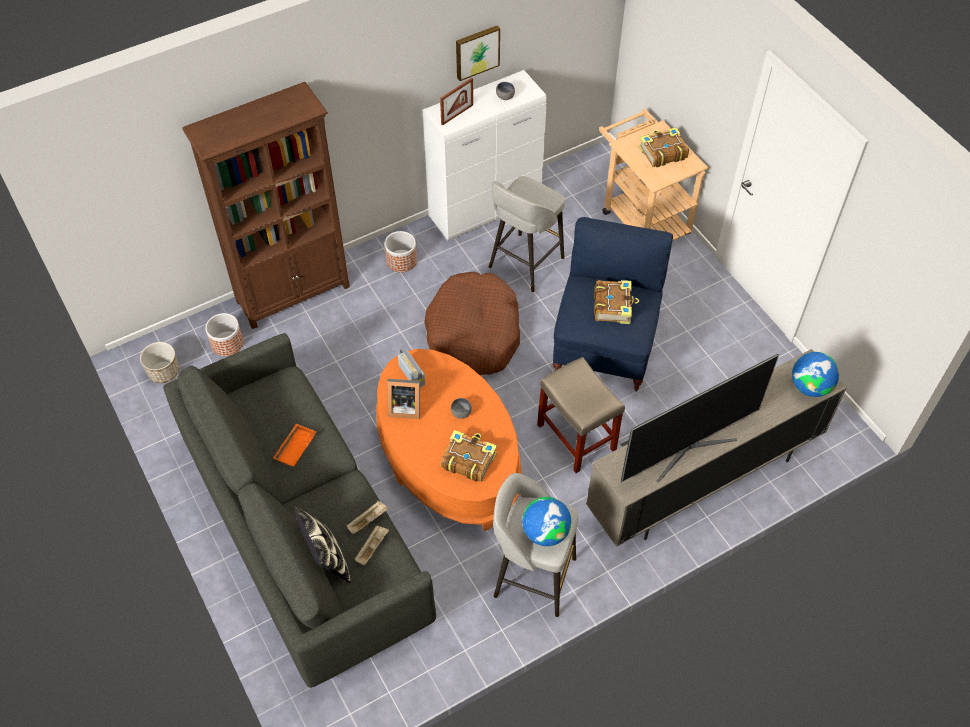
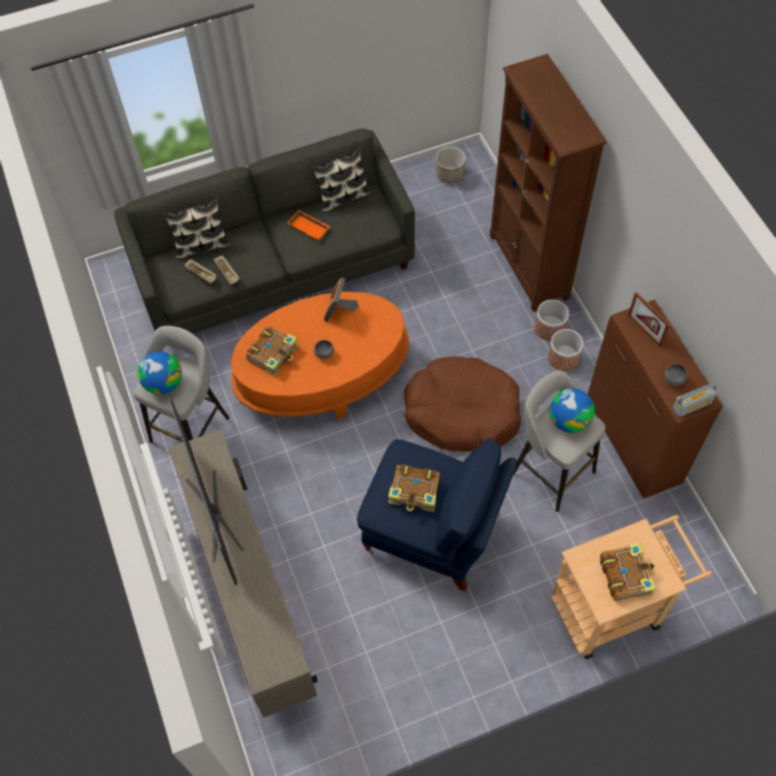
camera: 100 degrees right, 5 degrees up
planter [205,313,243,356] -> planter moved to [535,300,569,341]
radio [398,347,425,387] -> radio moved to [673,383,717,417]
white cabinet [423,70,547,241] -> brown cabinet [588,299,723,499]
picture [456,25,500,81] -> none
beige stool [537,357,625,473] -> none
globe [792,352,839,397] -> globe moved to [550,388,595,433]
none -> pillow [311,147,370,213]

